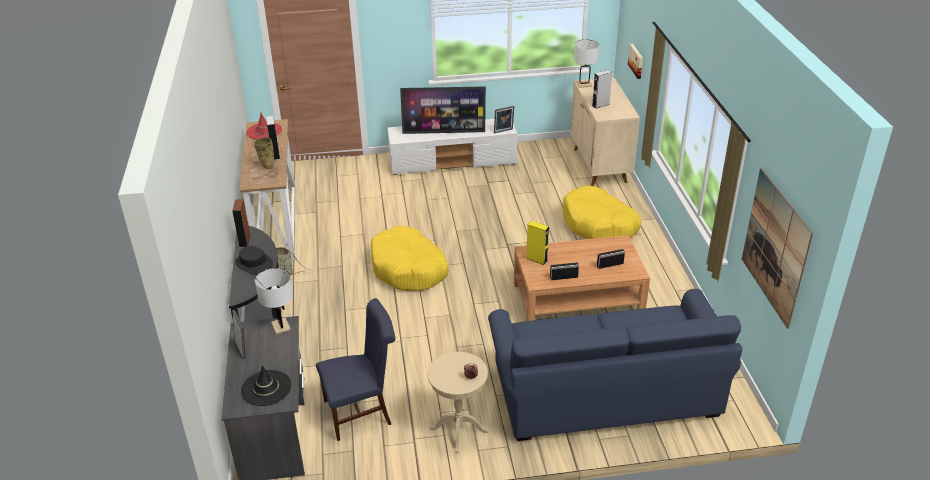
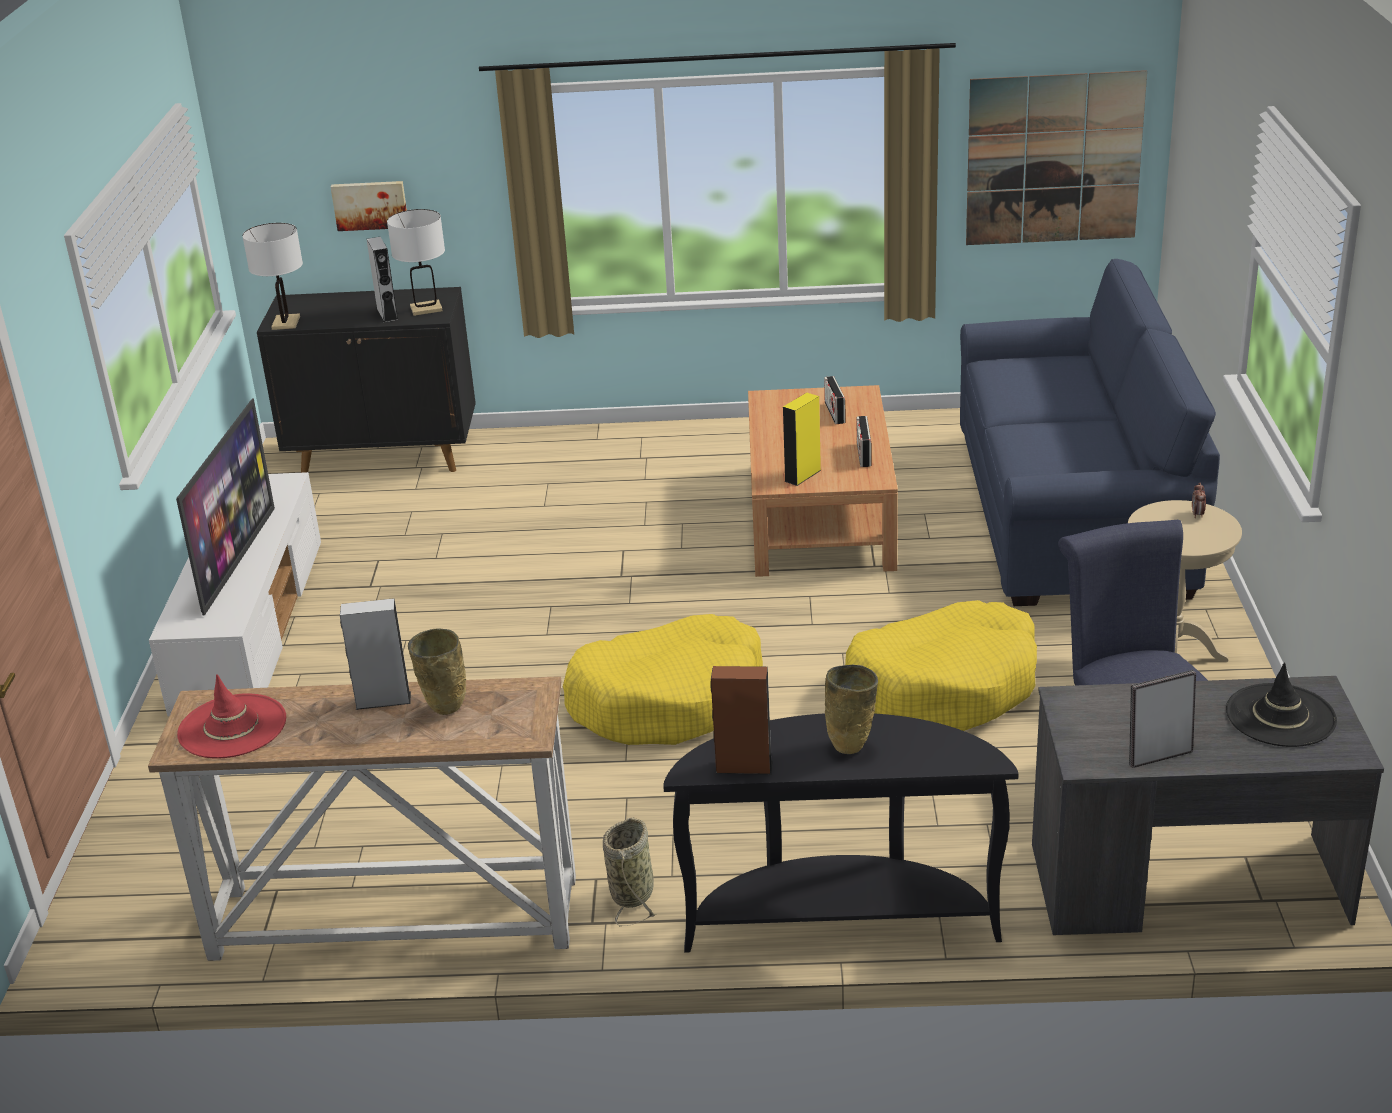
camera: 80 degrees left, 5 degrees down
black hat [235,246,273,275] -> beige vase [825,664,878,754]
white table lamp [255,268,293,335] -> white table lamp moved to [387,209,445,316]
picture frame [494,106,514,134] -> none
yellow dog bed [563,185,641,239] -> yellow dog bed moved to [845,600,1037,731]
beige cabinet [571,77,640,186] -> black cabinet [257,287,476,473]

